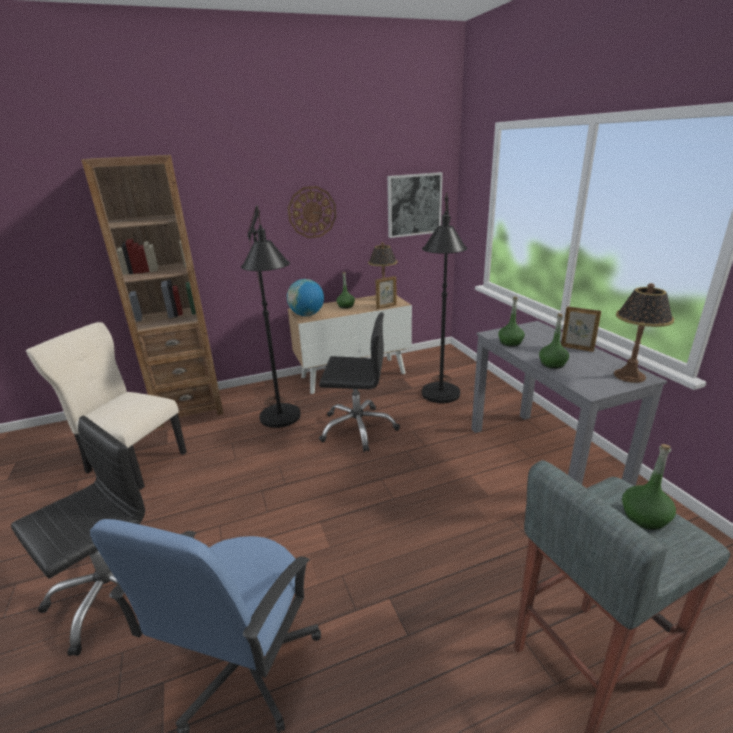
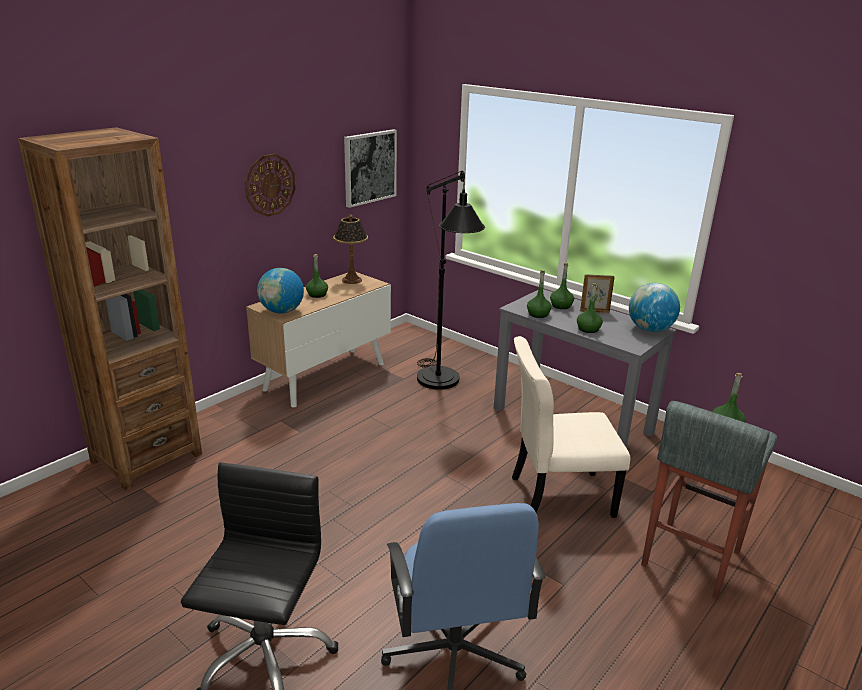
camera: 30 degrees left, 0 degrees up
beige chair [26,322,187,490] -> beige chair moved to [512,336,630,518]
black floor lamp [241,205,301,428] -> none
black office chair [319,312,400,452] -> none
picture frame [376,276,396,309] -> none
table lamp [614,283,674,383] -> globe [629,283,680,332]
none -> green bottle [550,263,574,309]

